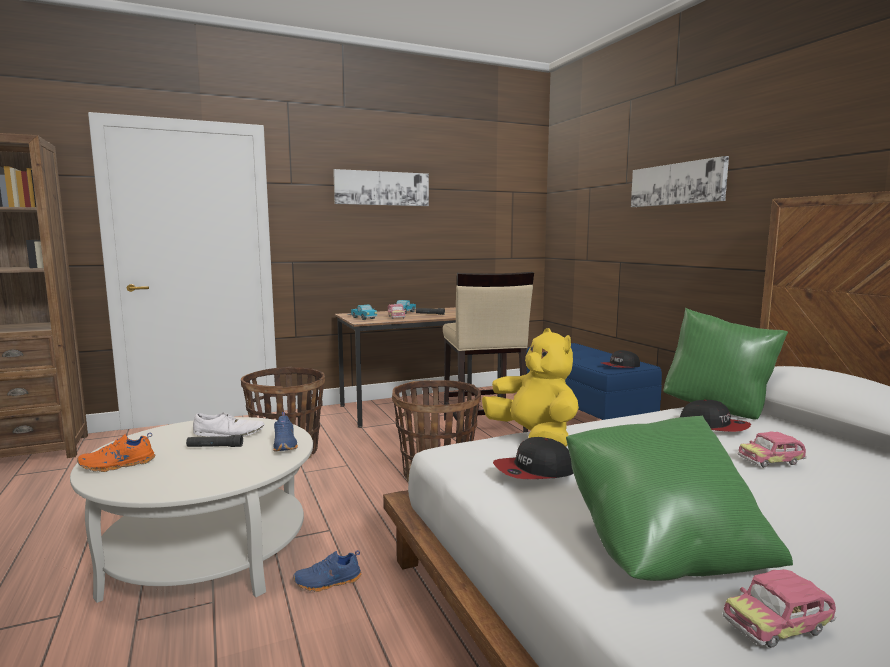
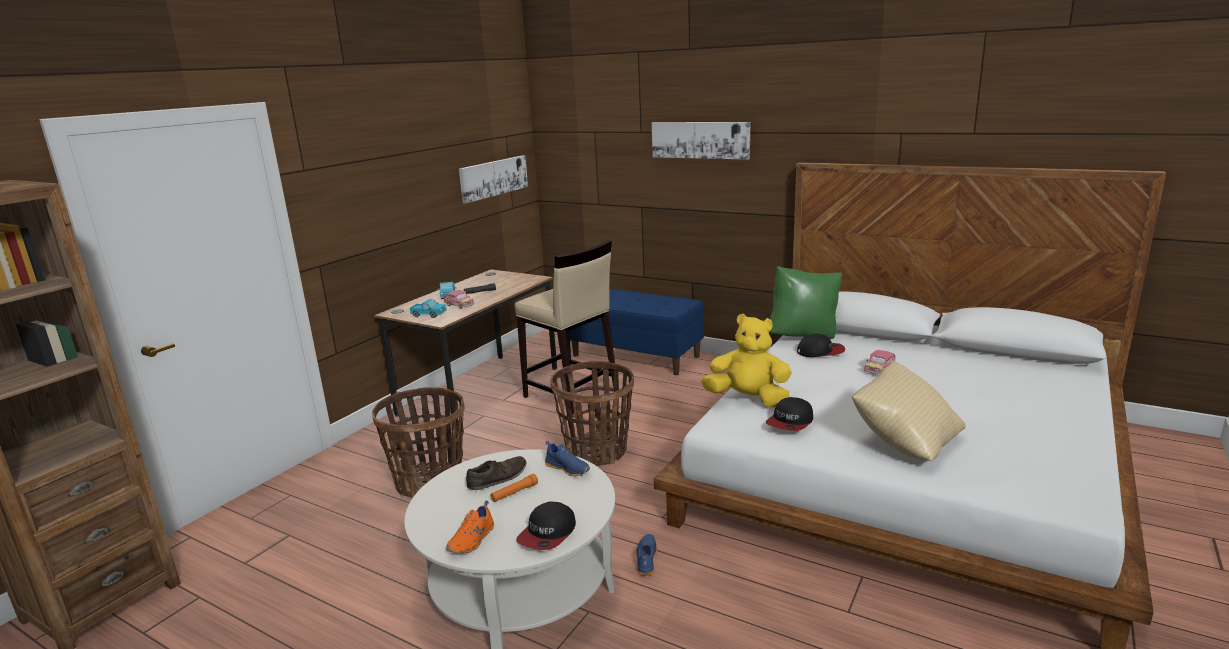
camera: 35 degrees left, 10 degrees up
black flashlight [186,435,243,447] -> orange flashlight [490,474,538,502]
white shoe [193,412,265,437] -> brown shoe [466,456,526,490]
blue shoe [293,550,362,592] -> blue shoe turned 150 degrees clockwise [636,534,657,576]
picture [333,169,429,206] -> picture moved to [459,155,528,203]
green pillow [566,416,793,581] -> beige pillow [852,361,965,461]
cap [602,350,640,368] -> cap moved to [516,502,576,550]
toy car [723,569,836,648] -> none

